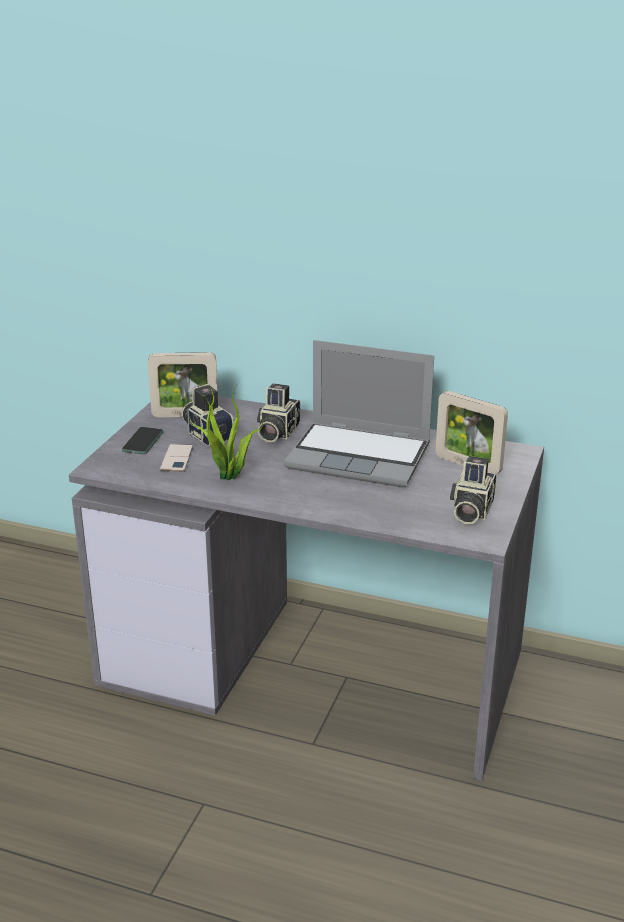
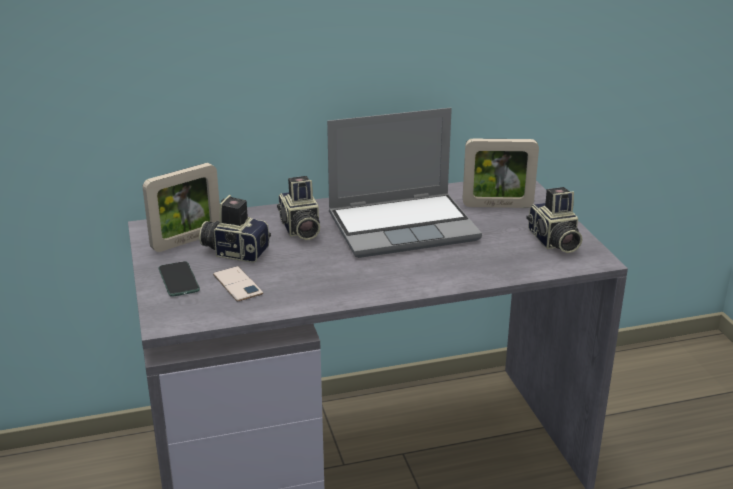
camera: 35 degrees left, 0 degrees up
potted plant [188,383,263,480] -> none

